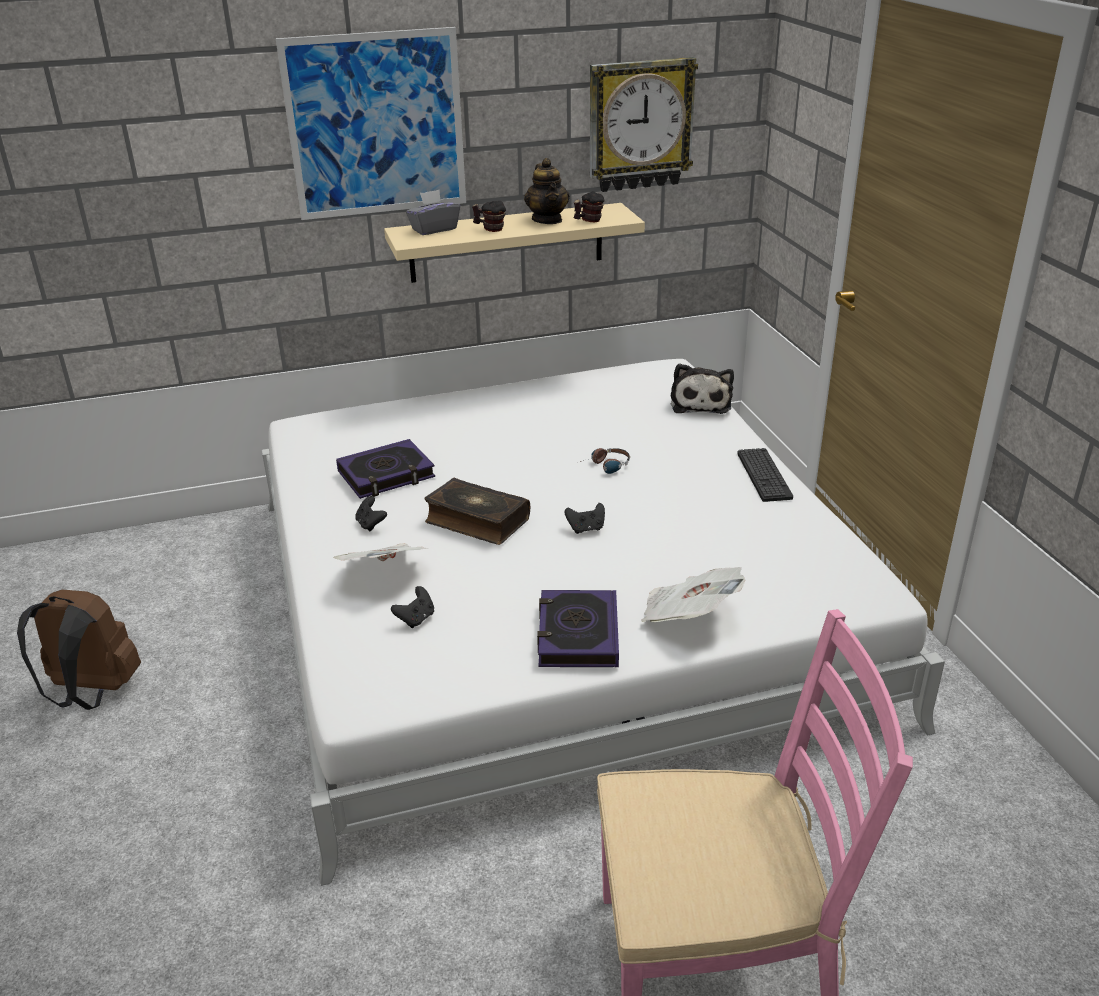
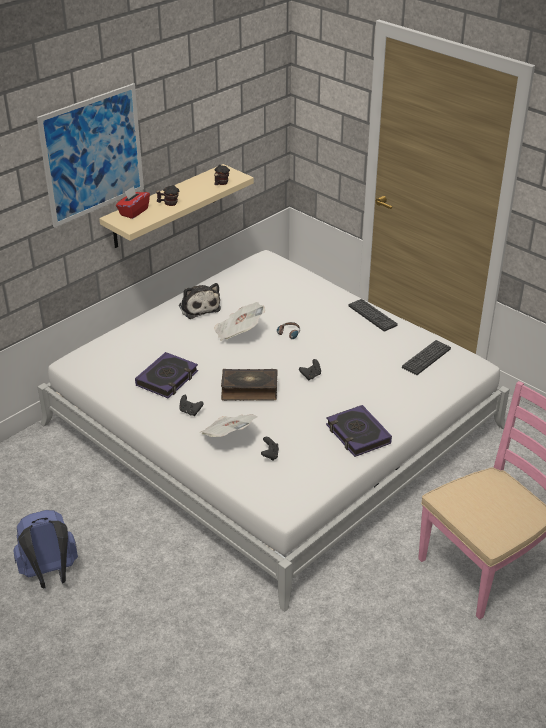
camera: 30 degrees left, 5 degrees up
brown backpack [17,590,141,710] -> blue backpack [13,510,78,588]
grey tissue box [406,190,460,235] -> red tissue box [116,186,150,219]
teapot [524,158,570,224] -> none
wall clock [590,57,698,192] -> none
newspaper [641,567,745,622] -> newspaper moved to [214,302,265,341]
plush toy [671,363,734,414] -> plush toy moved to [179,283,221,319]
none -> keyboard [402,340,451,375]

